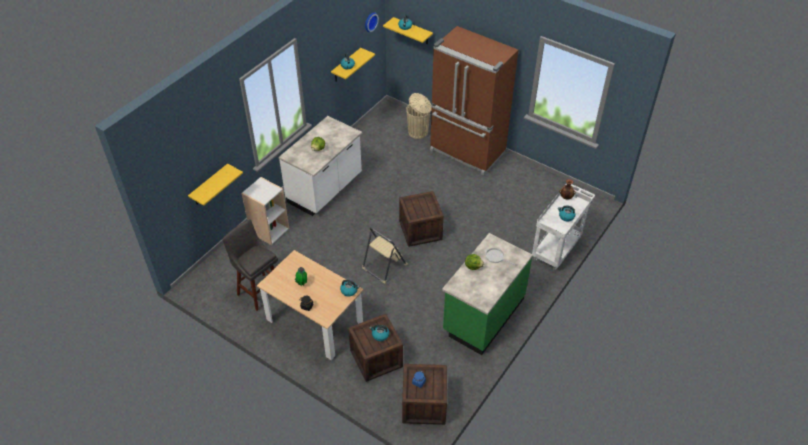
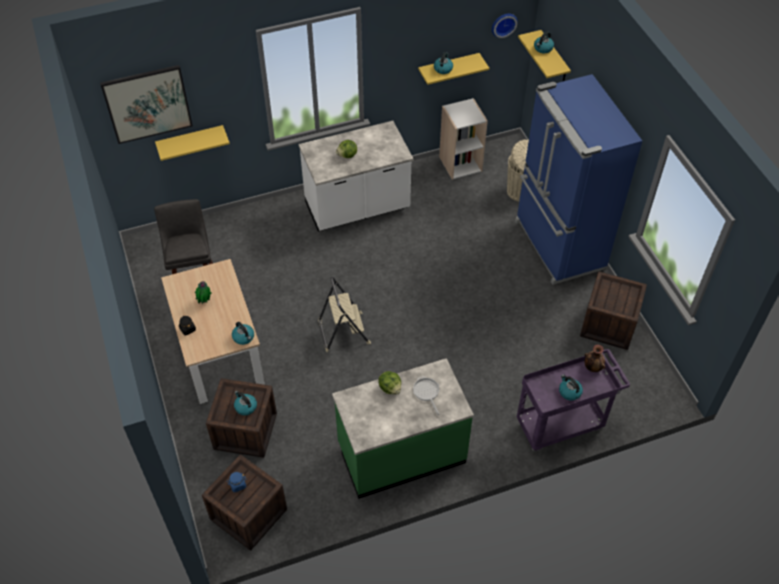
camera: 35 degrees right, 5 degrees up
bookcase [242,177,289,245] -> bookcase moved to [439,98,488,180]
crate [399,191,444,247] -> crate moved to [580,271,647,350]
brown fridge [430,26,519,175] -> blue fridge [515,74,642,285]
white cart [532,183,595,271] -> purple cart [517,349,630,451]
none -> picture [100,65,193,144]

